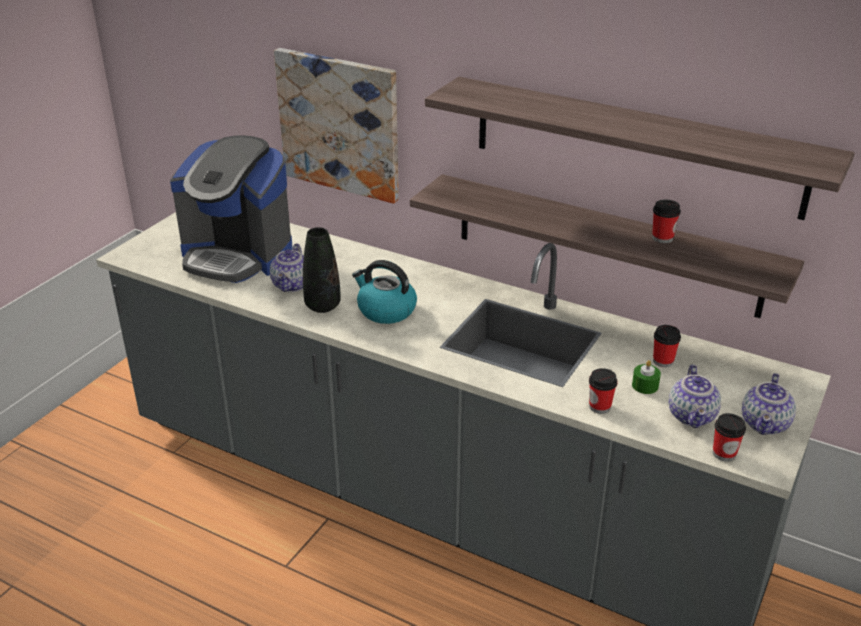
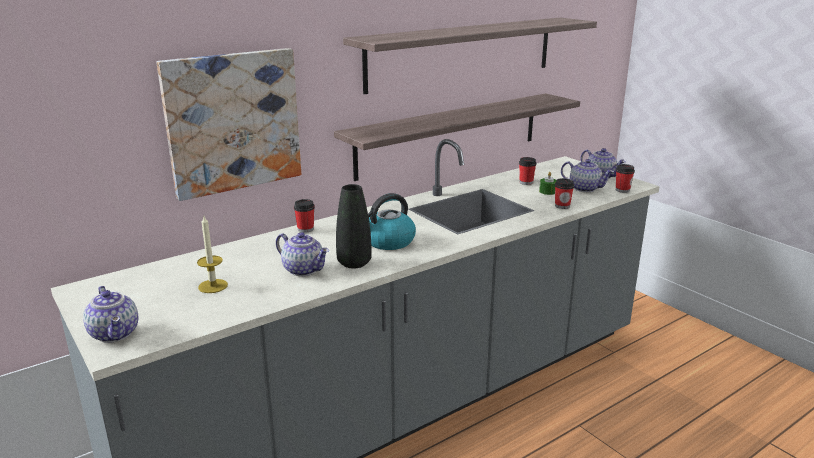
camera: 65 degrees left, 10 degrees down
coffee machine [170,135,292,283] -> candle [197,216,228,293]
cup [652,199,681,243] -> cup moved to [294,199,315,233]
none -> teapot [83,286,138,343]

